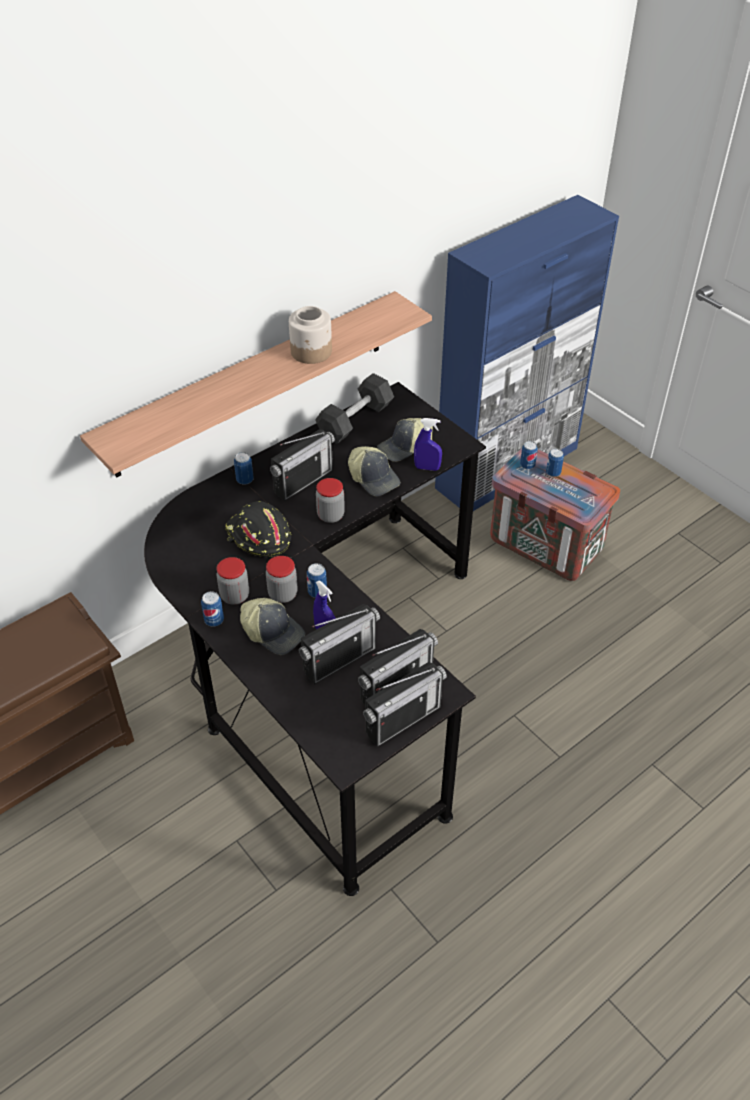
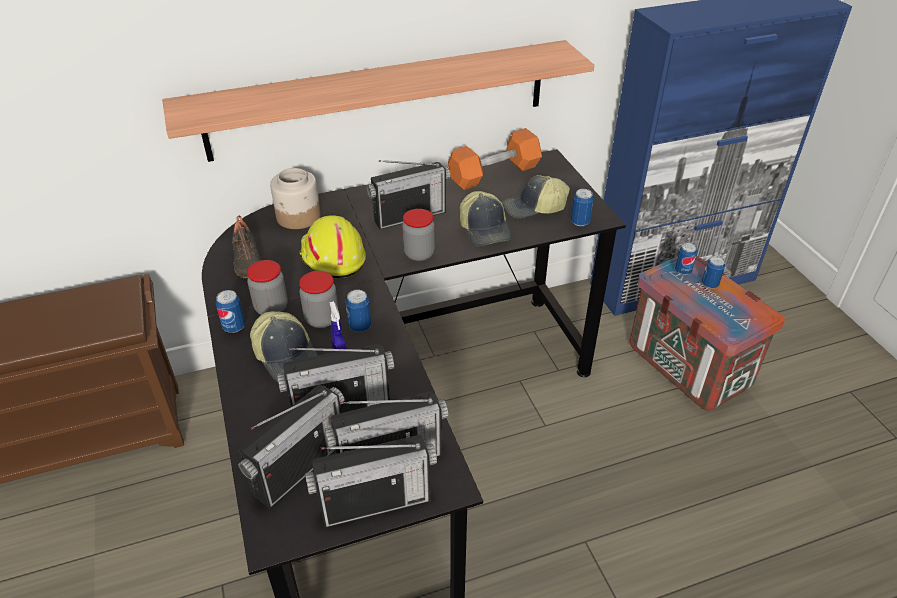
camera: 20 degrees right, 5 degrees down
black hard hat [225,501,291,557] -> yellow hard hat [299,215,366,278]
can [234,452,254,485] -> can moved to [571,189,594,226]
jar [289,306,332,364] -> jar moved to [270,168,321,229]
black dumbbell [315,373,394,444] -> orange dumbbell [448,128,542,190]
blue spray bottle [414,418,442,471] -> none
none -> black shoe [232,216,261,278]
none -> radio [238,385,344,509]

